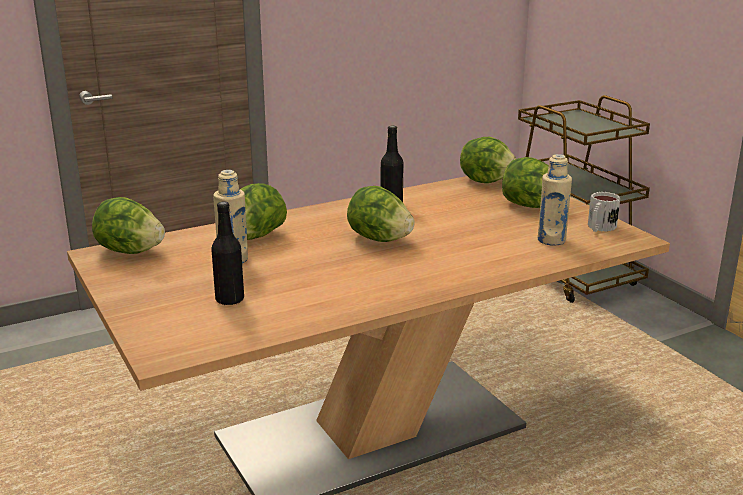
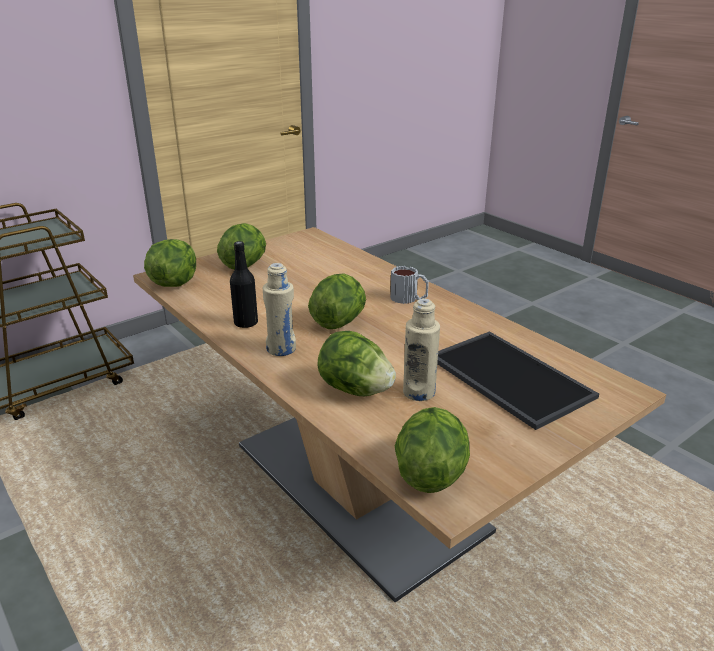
camera: 100 degrees left, 5 degrees up
black bottle [211,201,244,305] -> tray [437,331,599,430]
beige bottle [538,154,572,246] -> beige bottle moved to [263,263,296,356]
mug [588,192,620,232] -> mug moved to [390,266,429,304]

